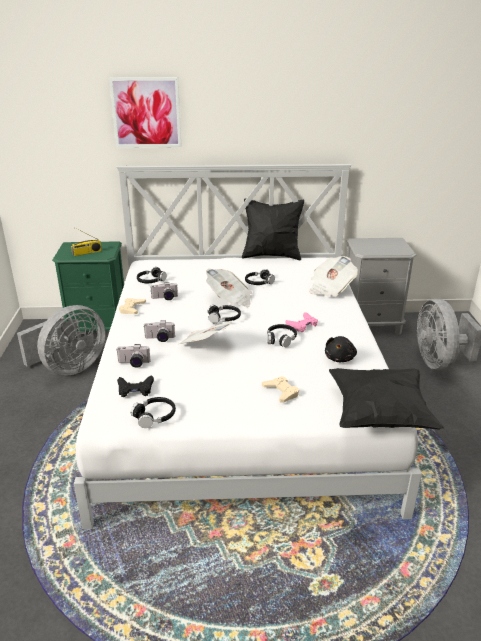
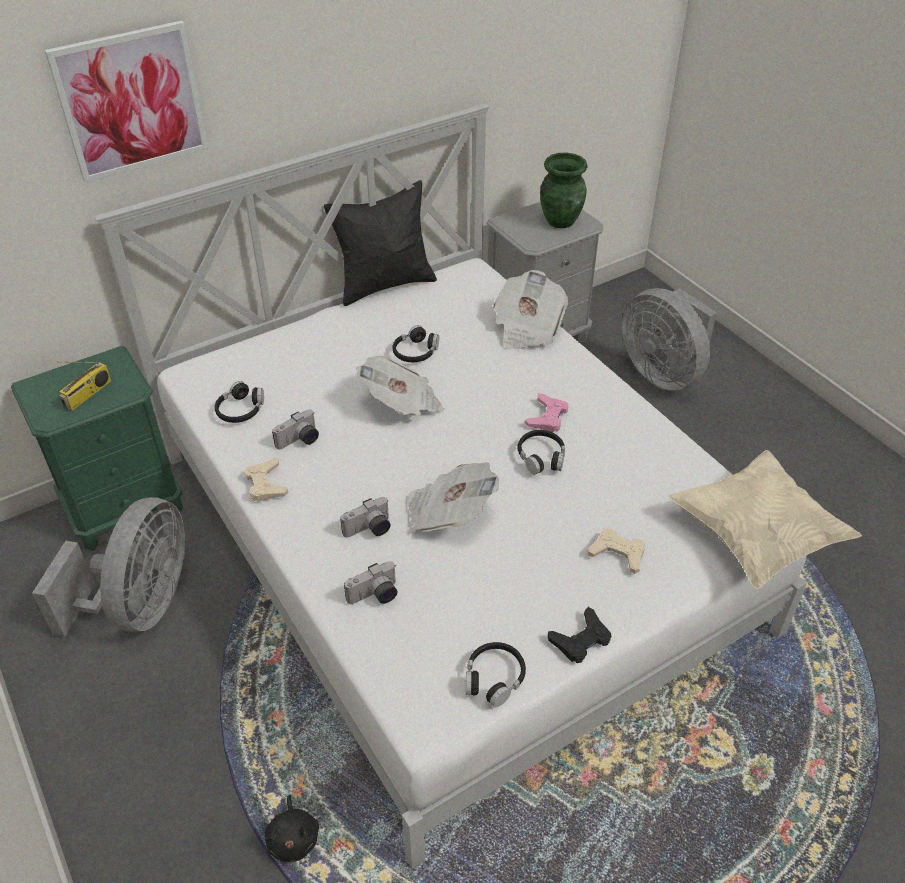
camera: 30 degrees left, 15 degrees up
black game controller [117,375,154,397] -> black game controller moved to [548,607,611,663]
black headphones [207,305,241,323] -> none
black plush toy [325,336,357,362] -> black plush toy moved to [265,795,319,862]
black pillow [329,368,444,430] -> beige pillow [668,450,862,589]
none -> green vase [540,152,587,228]

